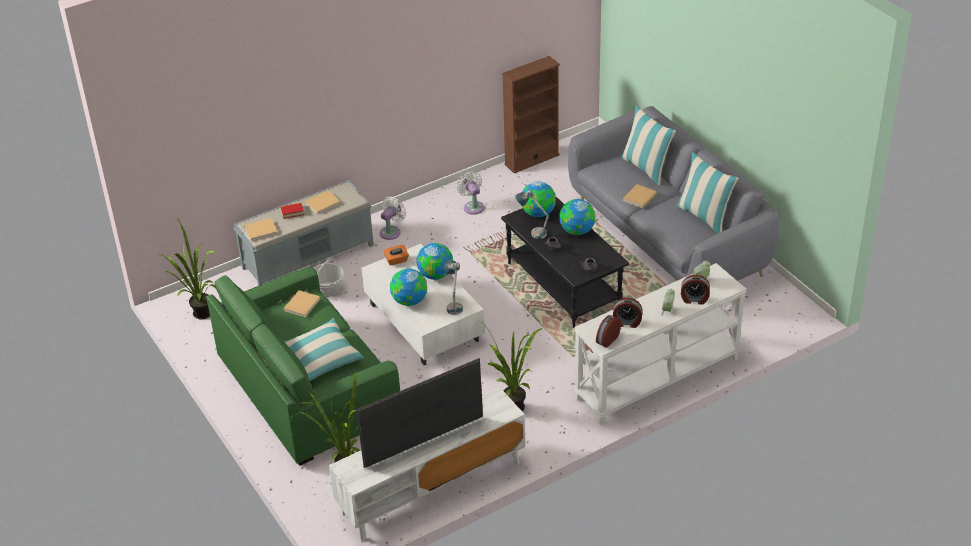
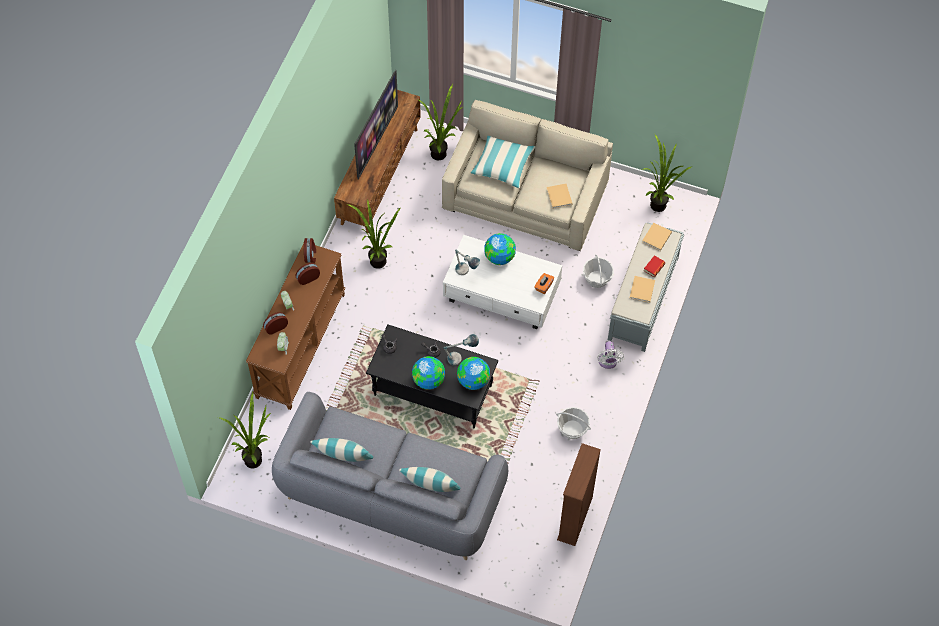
camera: 140 degrees right, 20 degrees up
green sofa [206,267,400,466] -> beige sofa [442,100,613,251]
white tv stand [329,387,525,540] -> brown tv stand [334,90,421,233]
globe [417,243,453,280] -> none
white fan [456,172,484,215] -> basket [556,407,591,439]
white console table [574,263,747,426] -> brown console table [246,243,345,410]
beige book [623,184,657,209] -> none
none -> potted plant [220,392,271,468]

